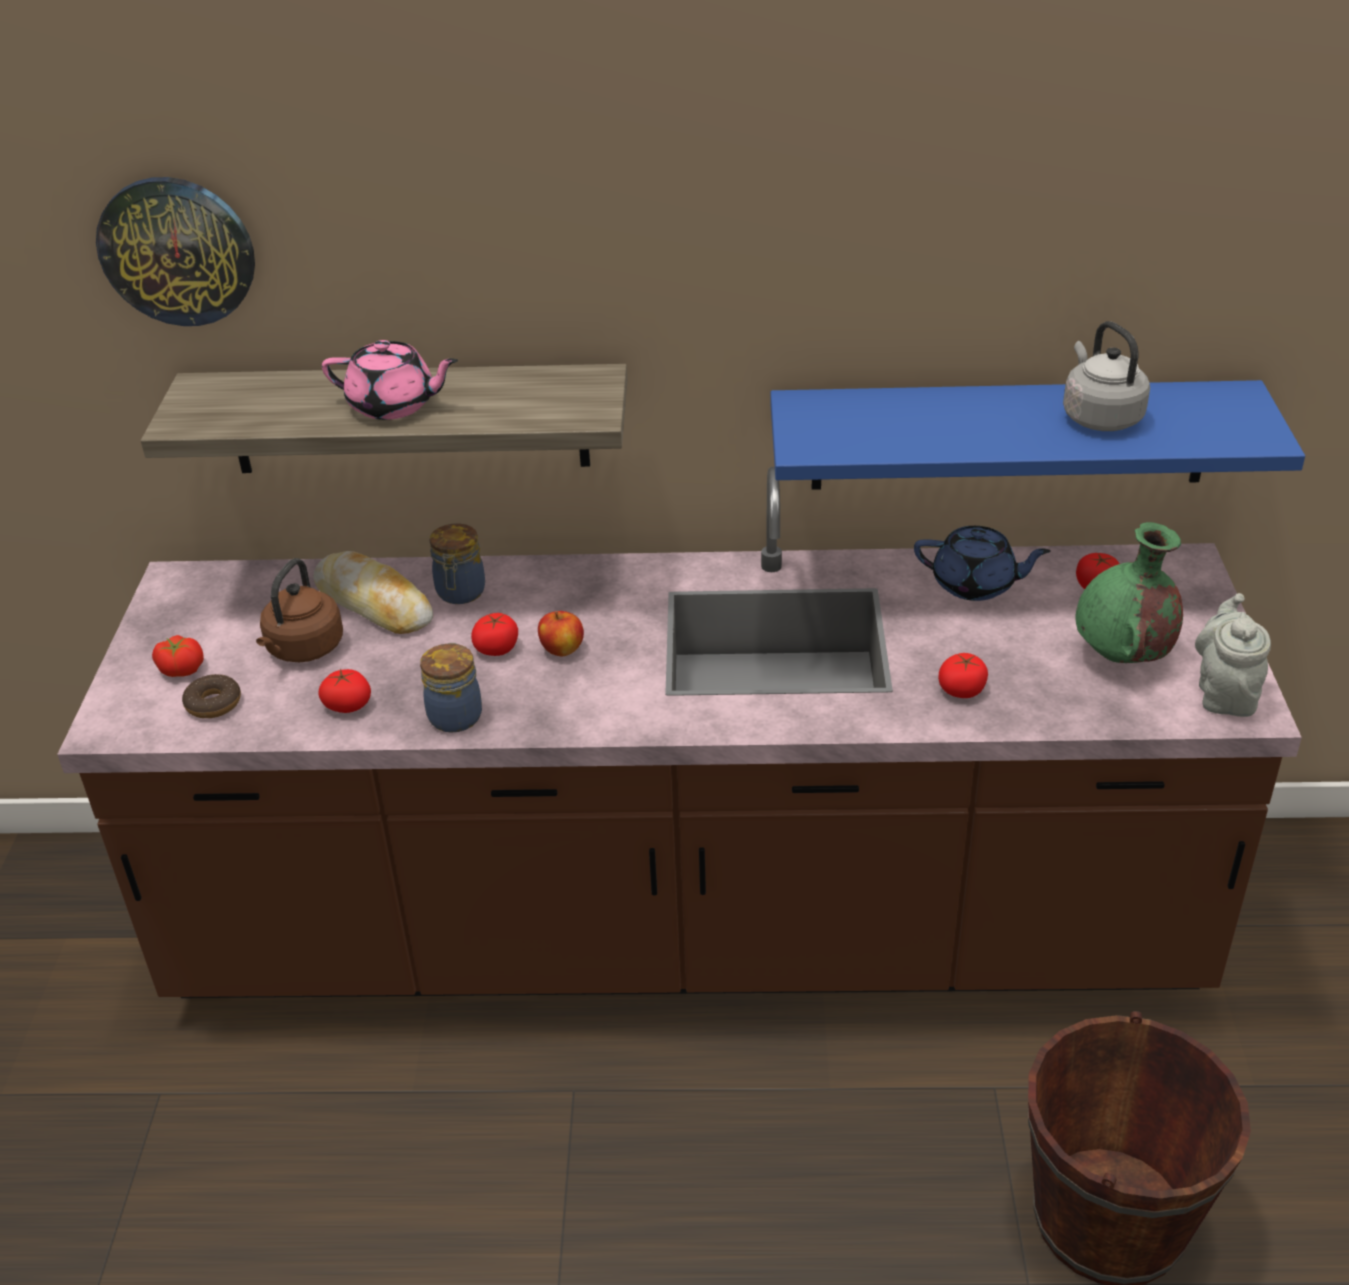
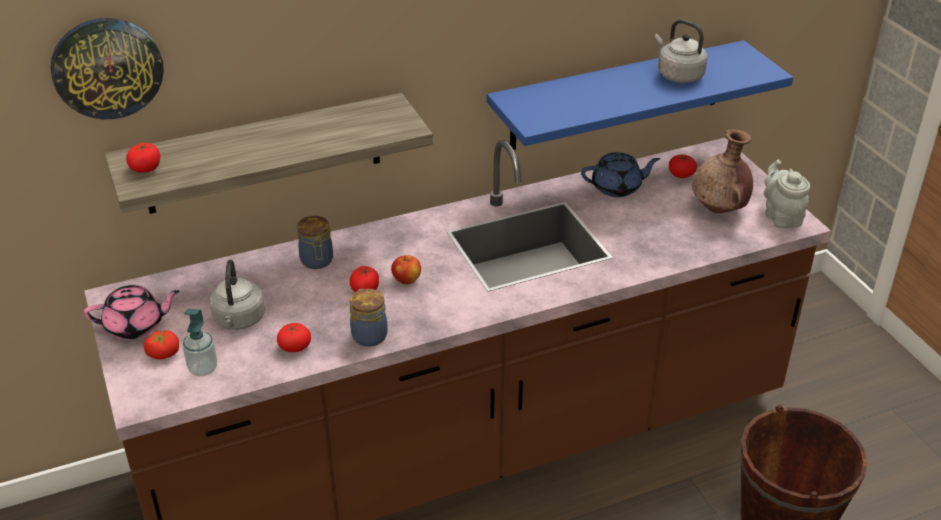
camera: 25 degrees left, 0 degrees up
donut [182,674,241,718] -> soap dispenser [183,309,217,376]
brown kettle [256,558,343,662] -> grey kettle [209,260,265,330]
bread [313,551,433,634] -> none
pink teapot [322,340,458,420] -> pink teapot moved to [84,285,179,339]
tomato [938,653,988,698] -> tomato moved to [126,143,160,173]
green vase [1075,522,1183,663] -> brown vase [692,129,753,213]

